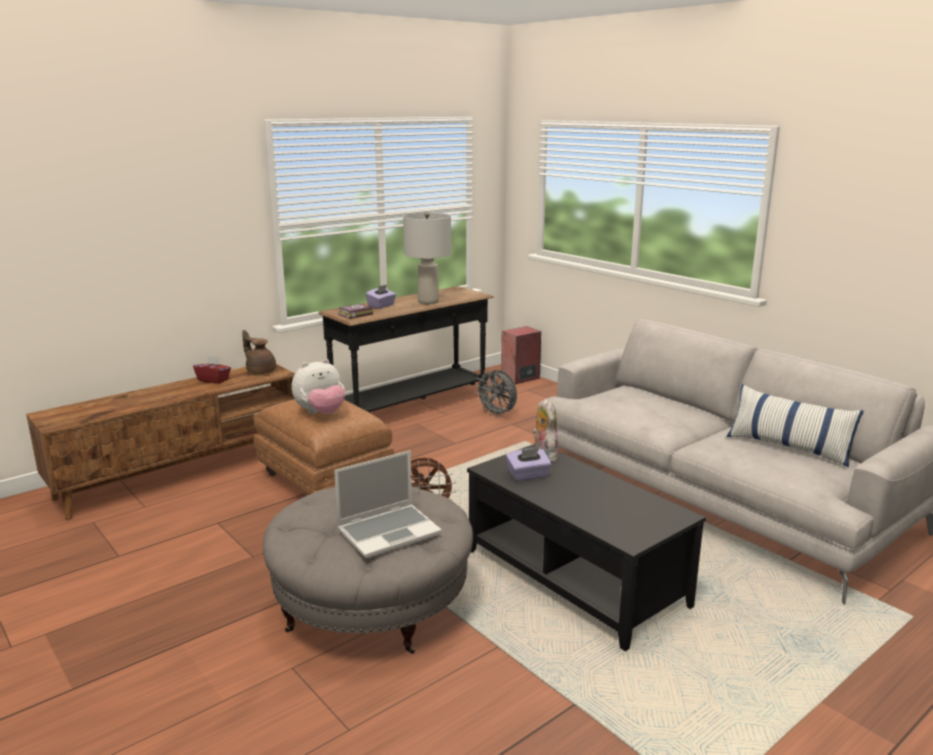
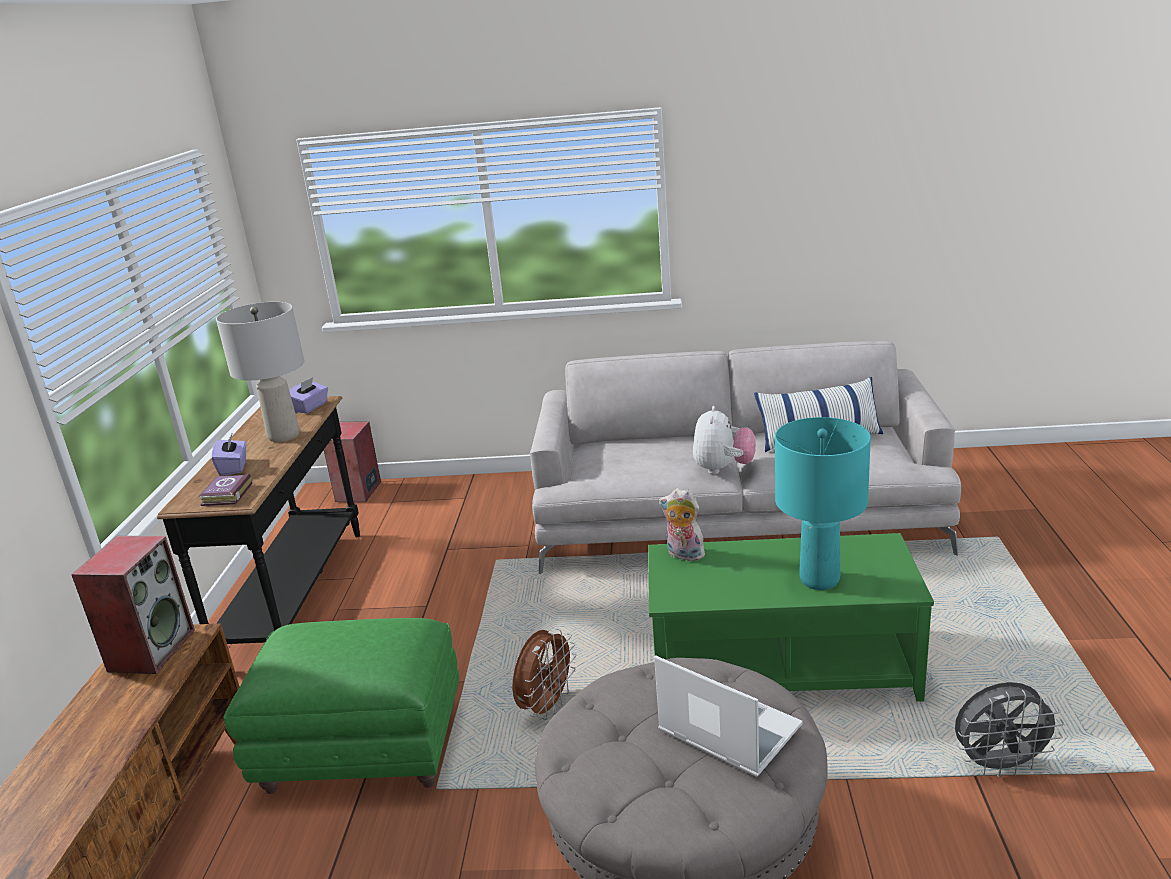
camera: 45 degrees left, 5 degrees up
red tissue box [193,355,231,384] -> none
brown teapot [242,330,276,374] -> speaker [71,536,195,674]
brown ottoman [254,399,394,495] -> green ottoman [223,618,459,794]
plush toy [292,359,345,414] -> plush toy moved to [693,406,756,474]
laptop [334,451,442,558] -> laptop turned 60 degrees counterclockwise [654,655,803,777]
black coffee table [467,444,706,651] -> green coffee table [648,533,934,702]
grey fan [475,369,517,418] -> grey fan moved to [955,682,1064,777]
purple tissue box [506,448,552,481] -> purple tissue box moved to [289,377,328,413]
none -> turquoise table lamp [775,417,871,590]

